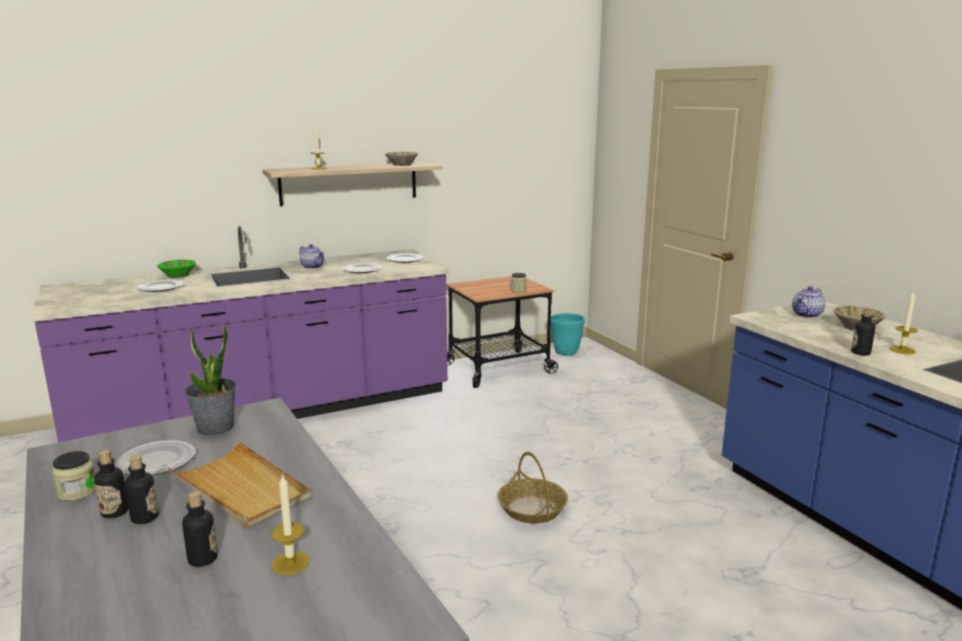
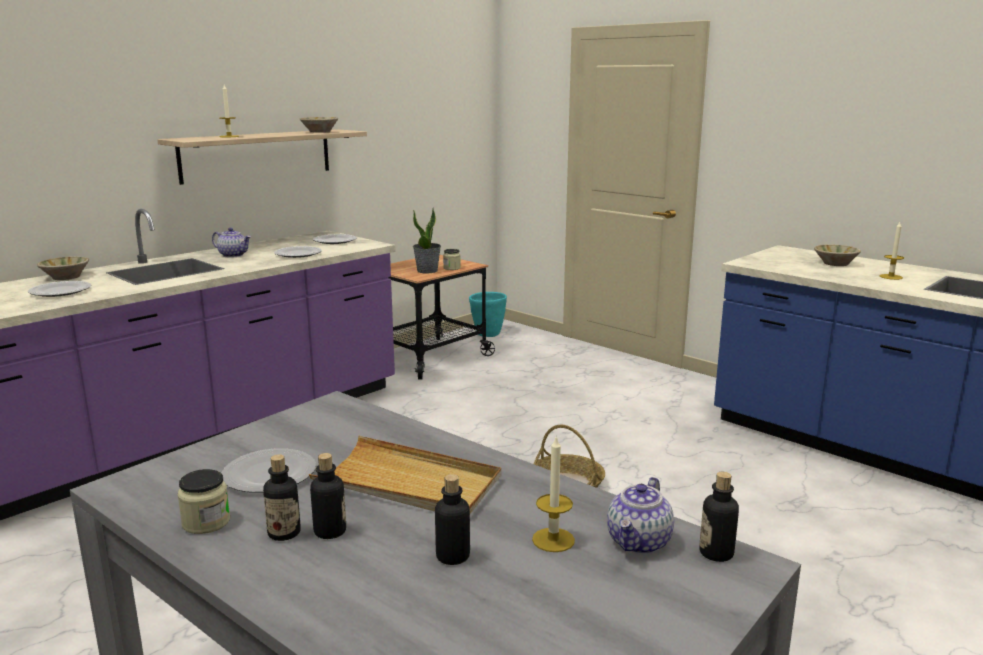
camera: 20 degrees left, 0 degrees up
green bowl [157,260,196,278] -> beige bowl [37,256,89,280]
potted plant [185,323,236,435] -> potted plant moved to [413,207,441,273]
teapot [792,286,825,318] -> teapot moved to [607,477,674,554]
bottle [851,308,875,356] -> bottle moved to [699,472,739,562]

